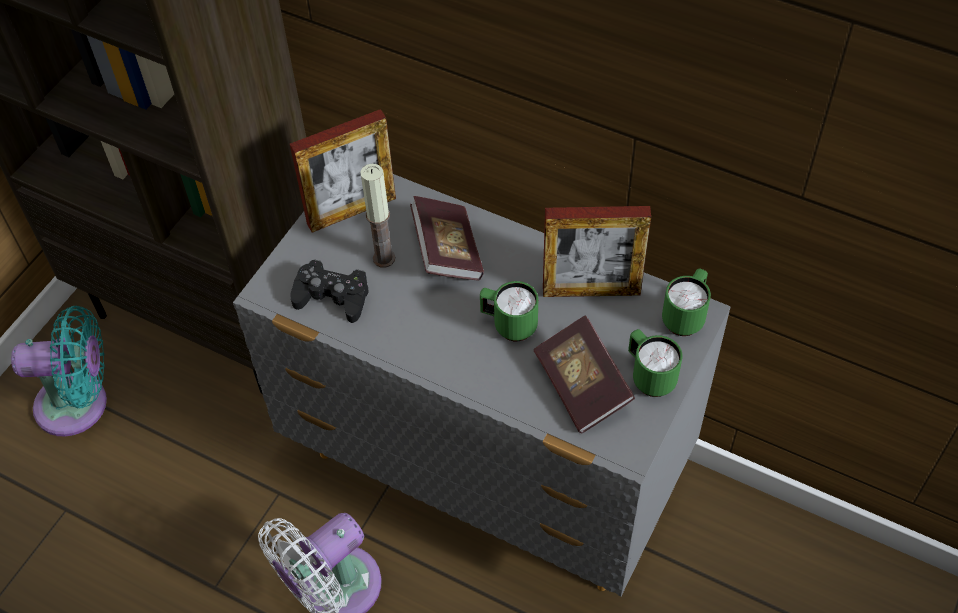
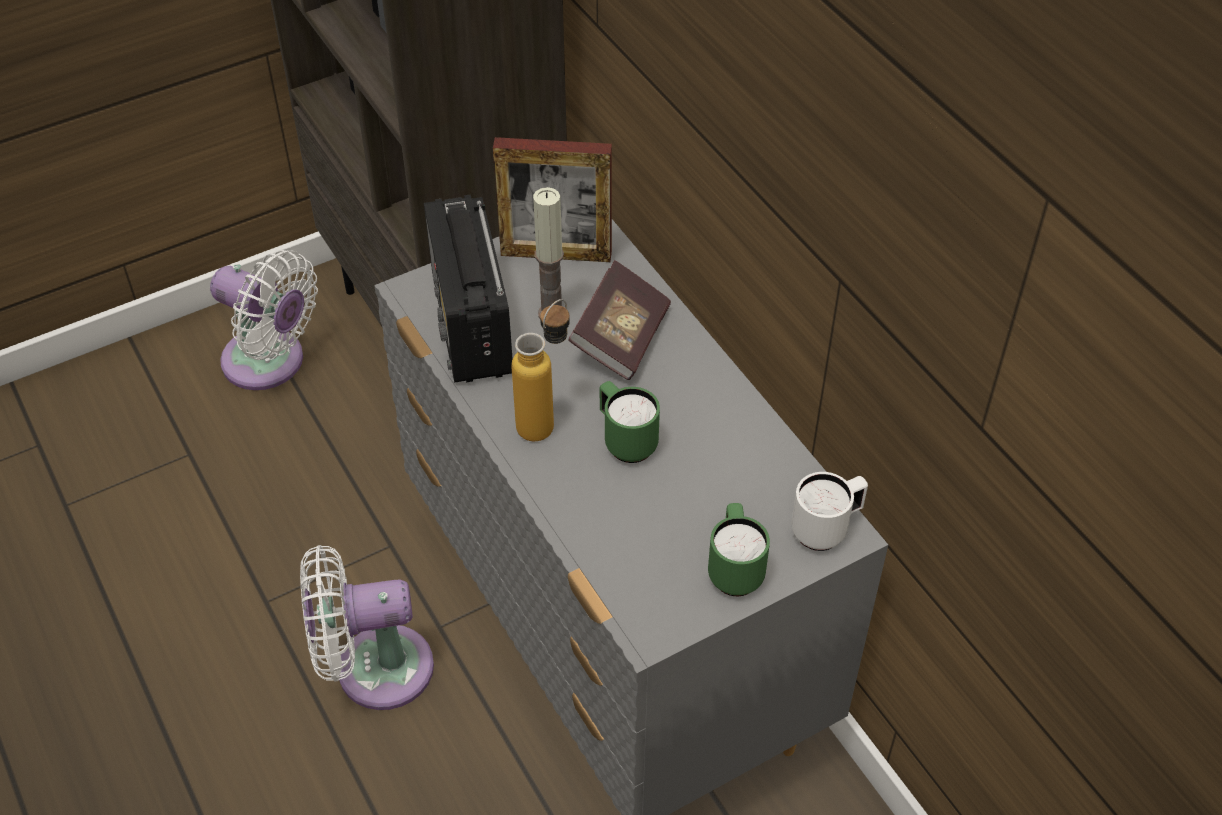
camera: 30 degrees right, 5 degrees down
turquoise fan [11,306,107,437] -> white fan [210,250,318,390]
black game controller [290,259,368,323] -> radio [424,194,513,383]
book [534,315,635,434] -> none
picture frame [543,206,651,297] -> none
green mug [662,269,711,336] -> white mug [791,472,868,551]
none -> bottle [511,299,570,441]

